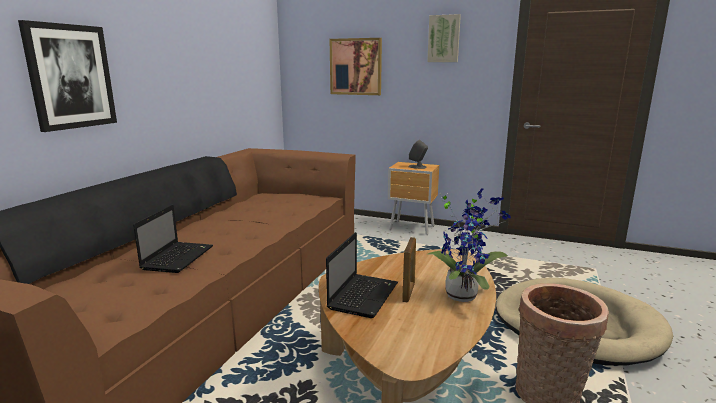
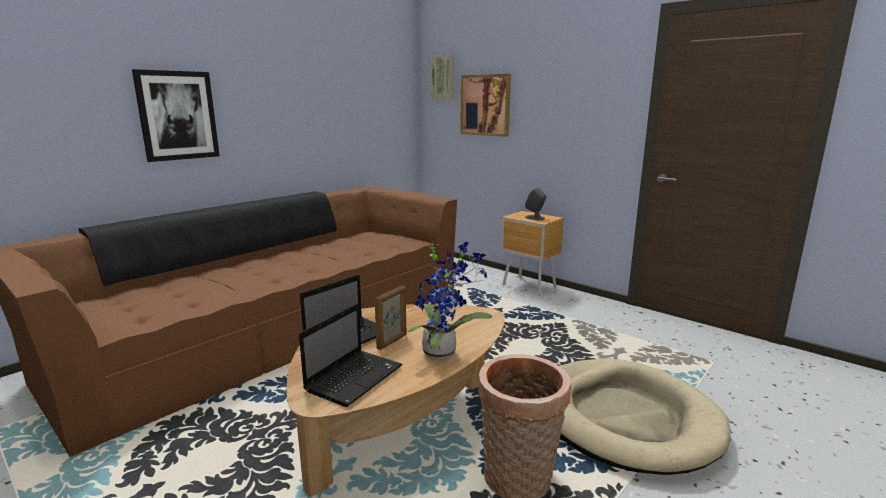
camera: 20 degrees right, 0 degrees up
laptop [133,204,213,273] -> laptop moved to [299,303,402,407]
picture [427,14,461,62] -> picture moved to [430,55,454,99]

